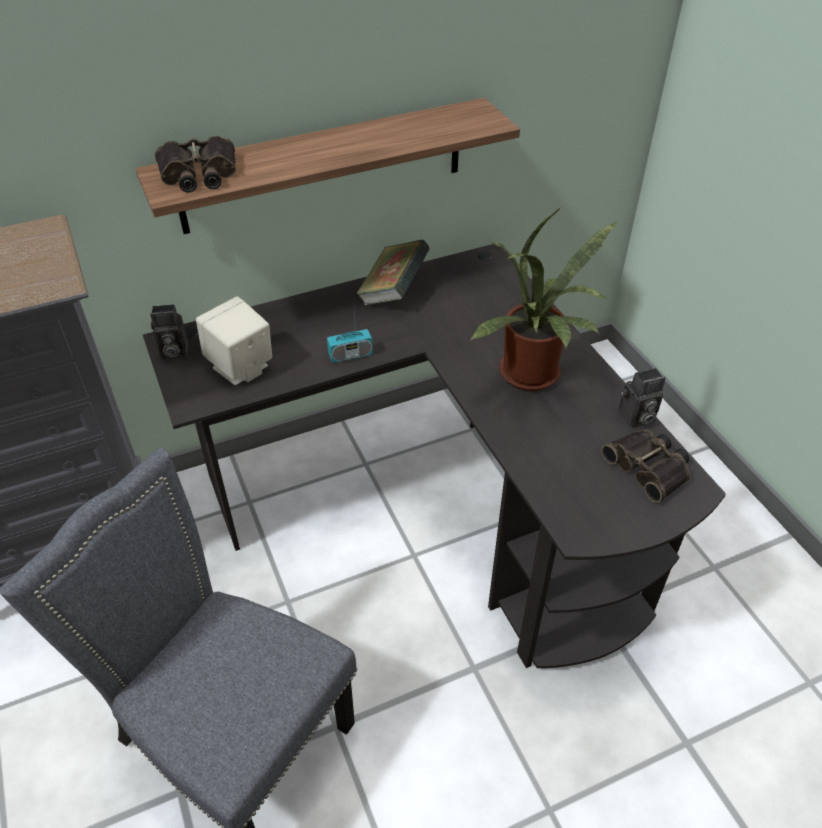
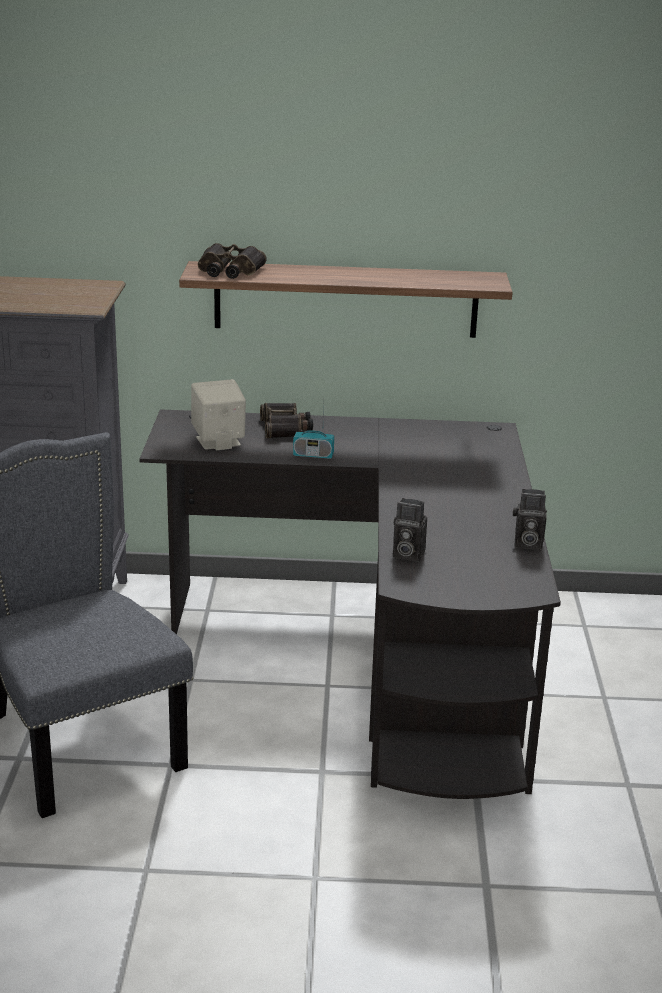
camera: 25 degrees right, 20 degrees down
camera [150,304,188,359] -> camera moved to [393,498,427,562]
book [356,240,430,306] -> none
potted plant [470,207,617,391] -> none
binoculars [601,429,690,503] -> binoculars moved to [260,403,313,438]

